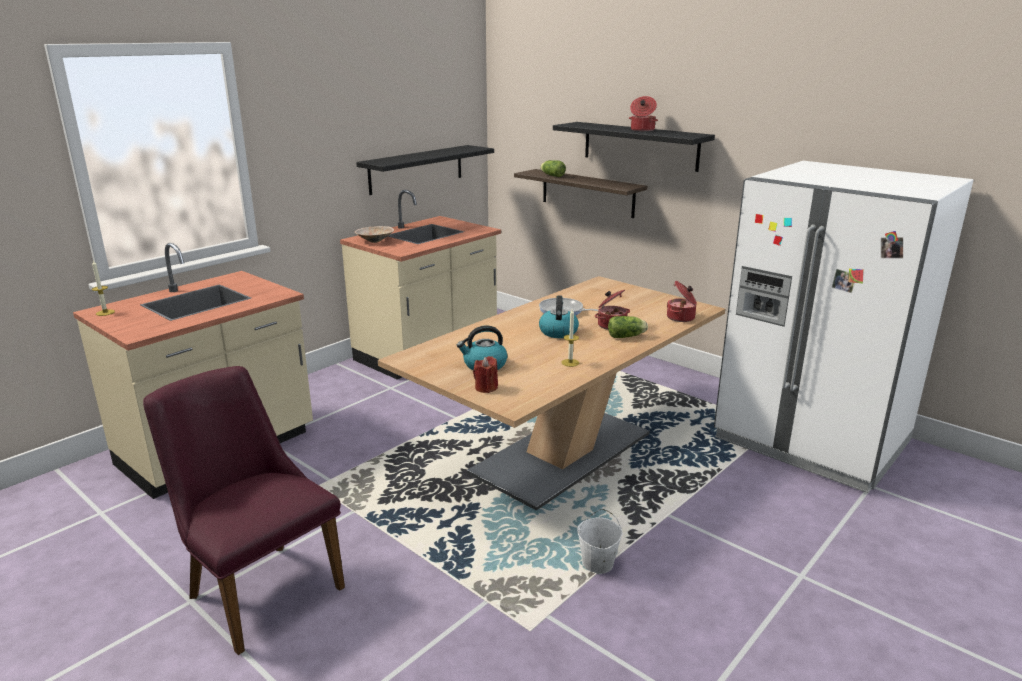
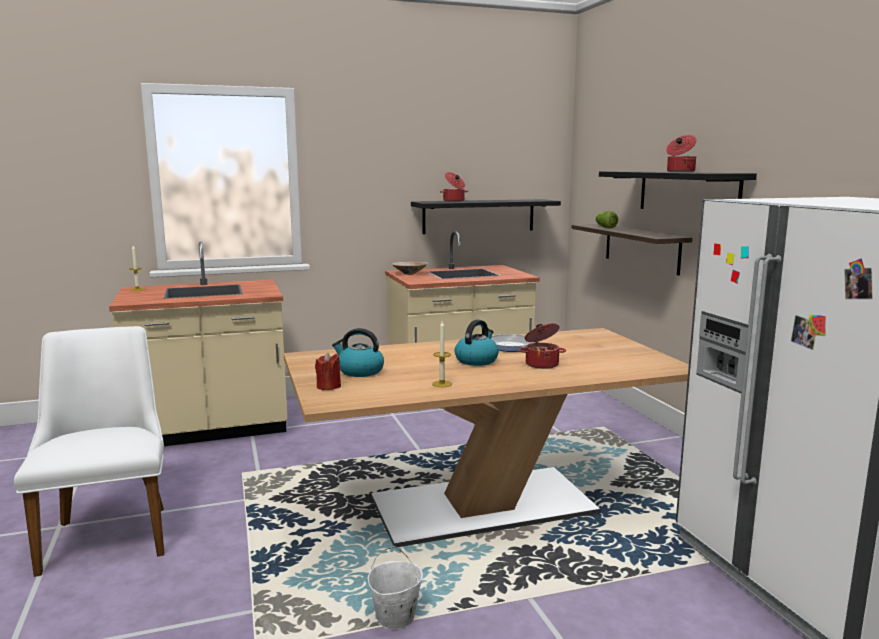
camera: 30 degrees right, 10 degrees down
purple chair [143,366,345,655] -> white chair [14,326,164,577]
lettuce [608,316,648,338] -> none
cooking pot [667,281,697,322] -> cooking pot moved to [440,172,468,202]

